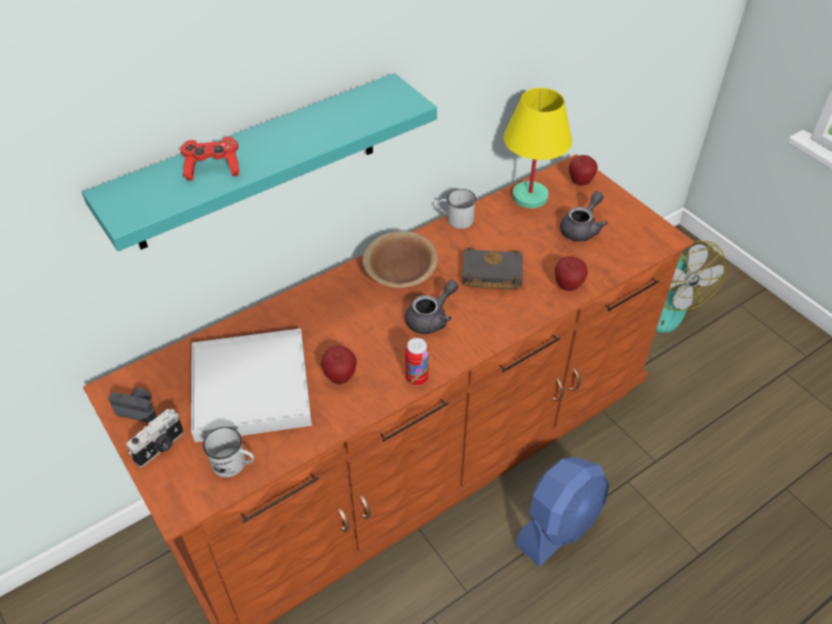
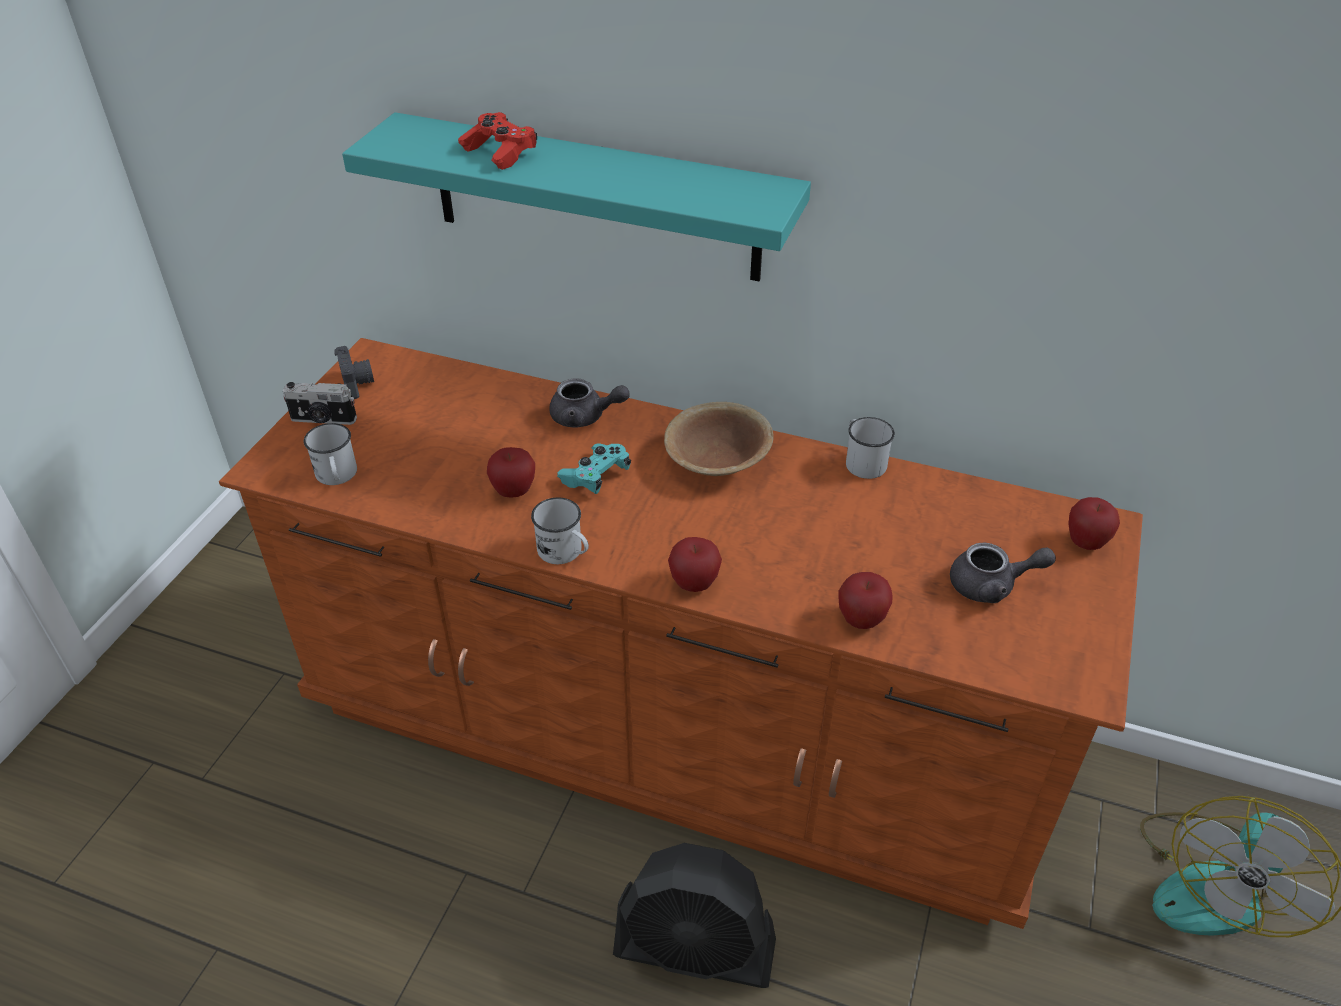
camera: 55 degrees right, 5 degrees down
white tray [191,328,312,442] -> none
grey teapot [405,280,458,334] -> grey teapot moved to [549,378,630,427]
can [405,338,429,386] -> white mug [531,497,589,564]
black book [462,247,523,290] -> none
yellow table lamp [503,88,572,208] -> none
blue fan [515,457,609,567] -> black fan [613,843,776,988]
none -> turquoise game controller [557,443,631,494]
none -> apple [668,537,722,592]

